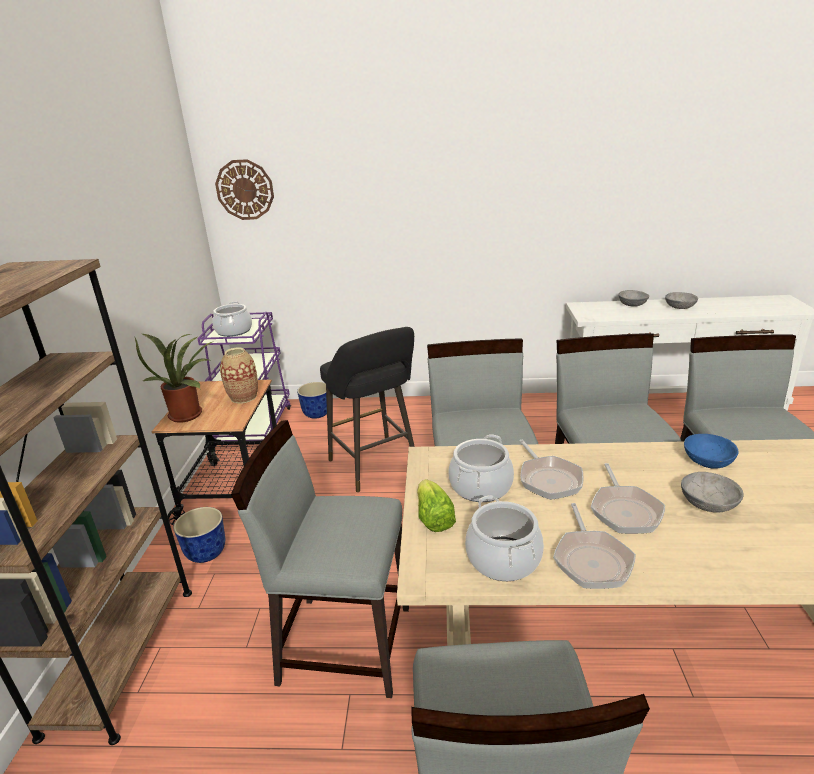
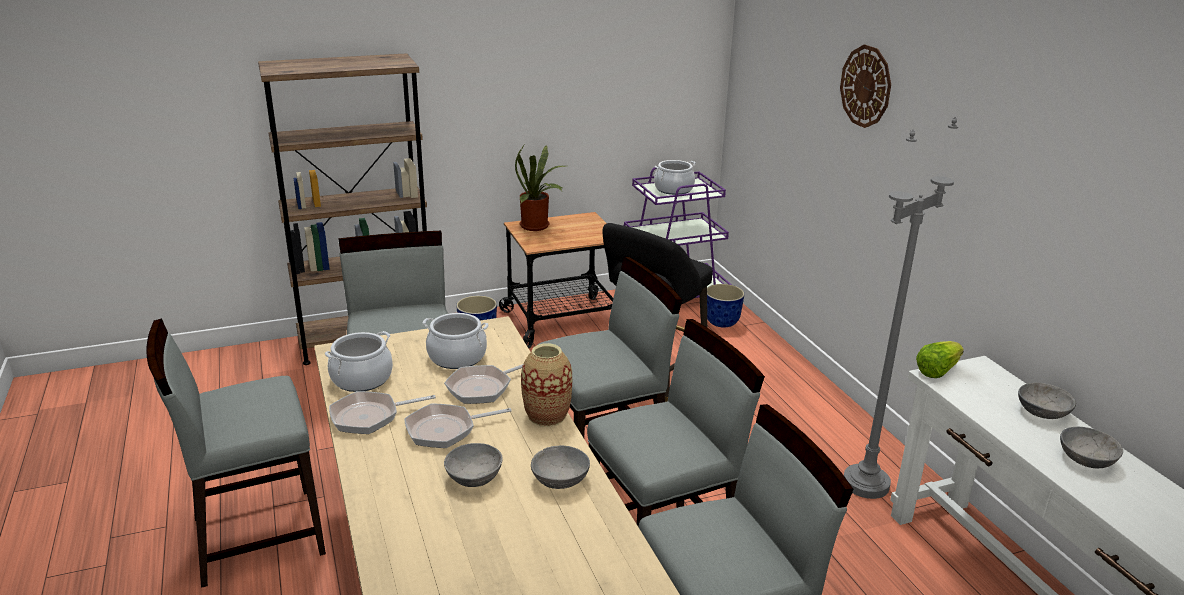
camera: 65 degrees right, 0 degrees up
wall clock [215,159,274,220] -> wall clock moved to [840,45,891,128]
vase [220,347,258,404] -> vase moved to [521,343,572,427]
lettuce [417,479,456,532] -> lettuce moved to [916,341,964,378]
blue bowl [684,434,739,469] -> grey bowl [531,446,590,489]
none -> grey floor lamp [844,117,958,499]

